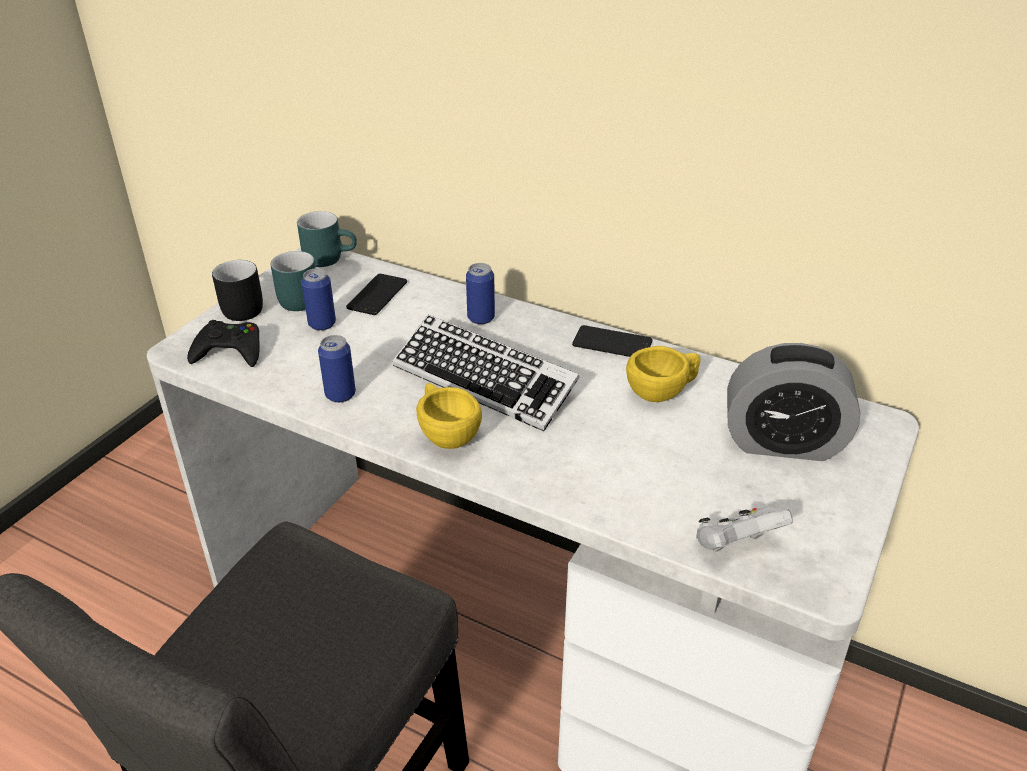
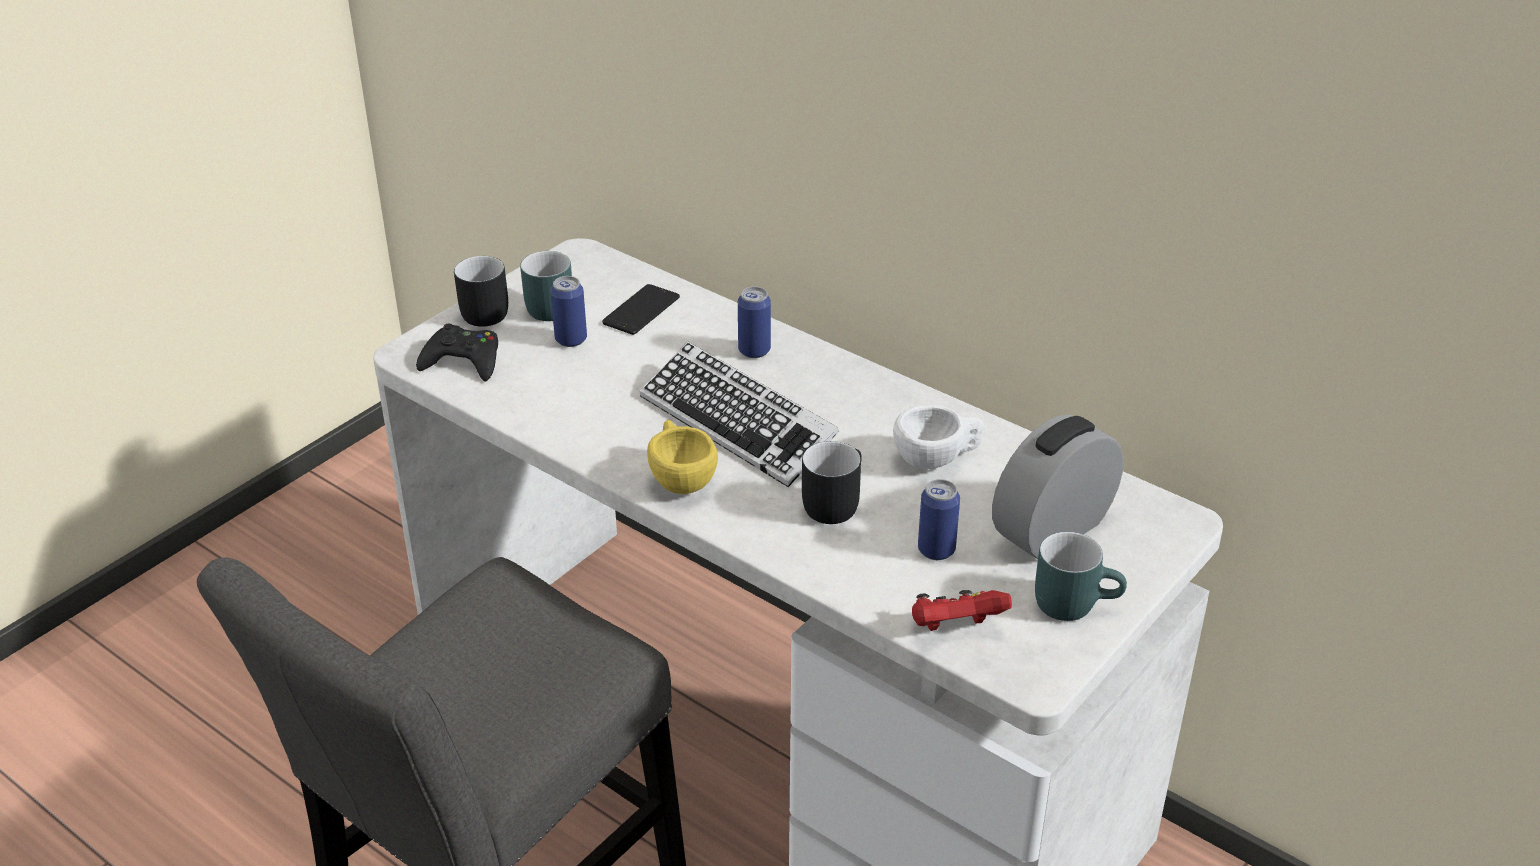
camera: 10 degrees right, 0 degrees up
turquoise mug [297,211,357,267] -> turquoise mug moved to [1035,532,1127,621]
can [318,335,356,403] -> can moved to [918,479,960,560]
phone [572,325,652,357] -> none
yellow cup [626,346,701,402] -> white cup [893,405,984,469]
white game controller [696,507,793,552] -> red game controller [912,590,1012,631]
alarm clock [727,343,860,461] -> alarm clock turned 120 degrees clockwise [992,415,1124,559]
none -> black mug [802,441,862,524]

